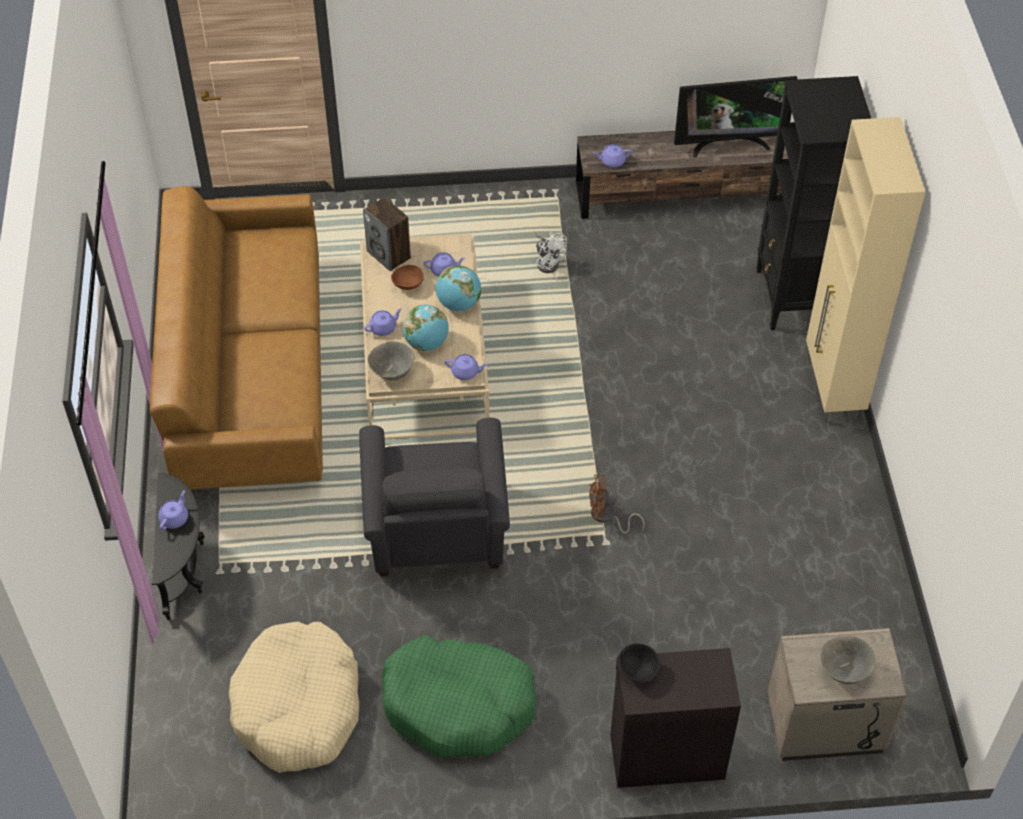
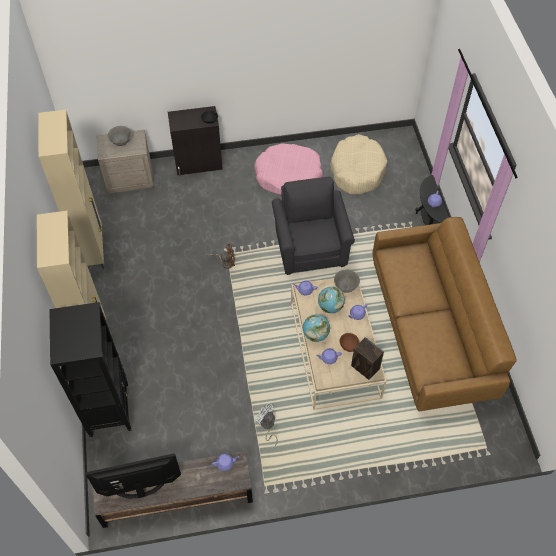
camera: 175 degrees right, 5 degrees up
green dog bed [382,635,537,757] -> pink dog bed [254,143,323,195]
none -> beige cabinet [38,110,104,269]

